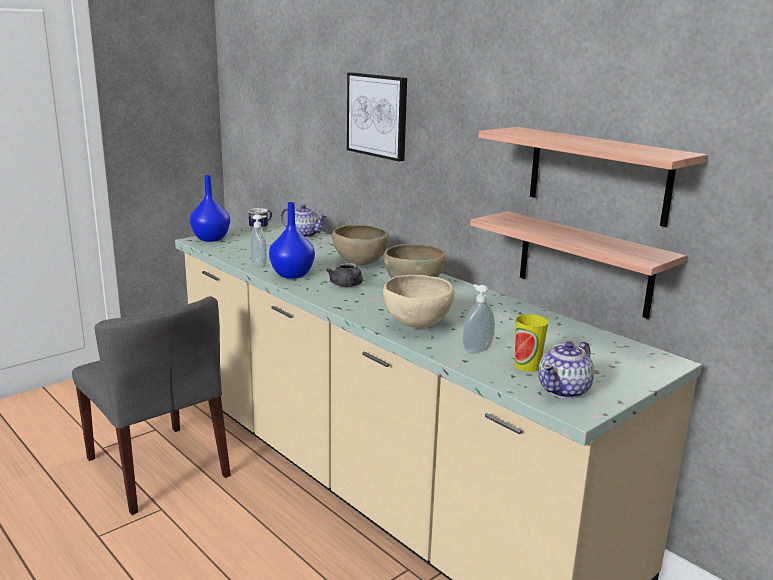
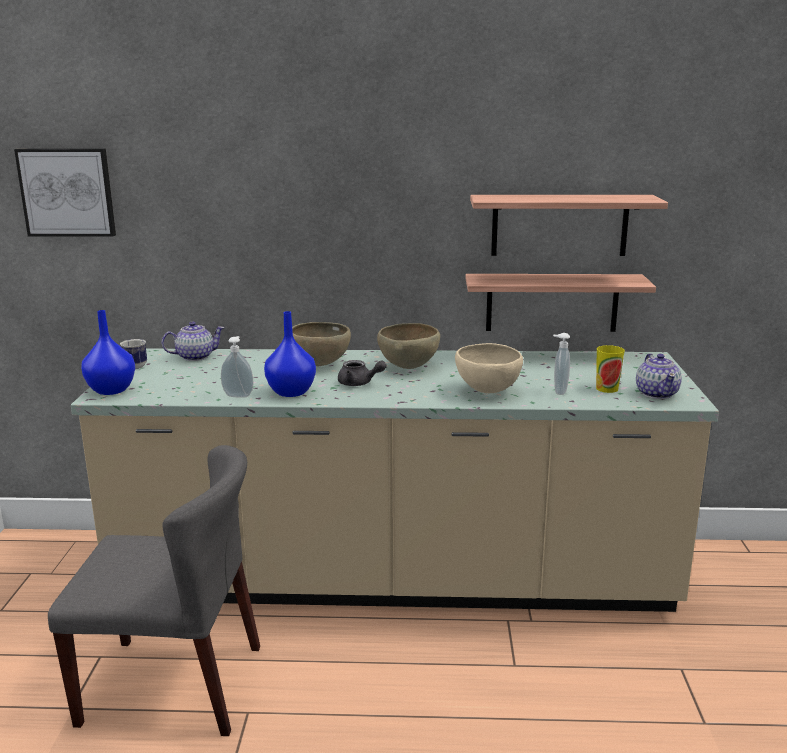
camera: 45 degrees left, 0 degrees up
picture [347,72,407,162] -> picture moved to [14,148,116,237]

